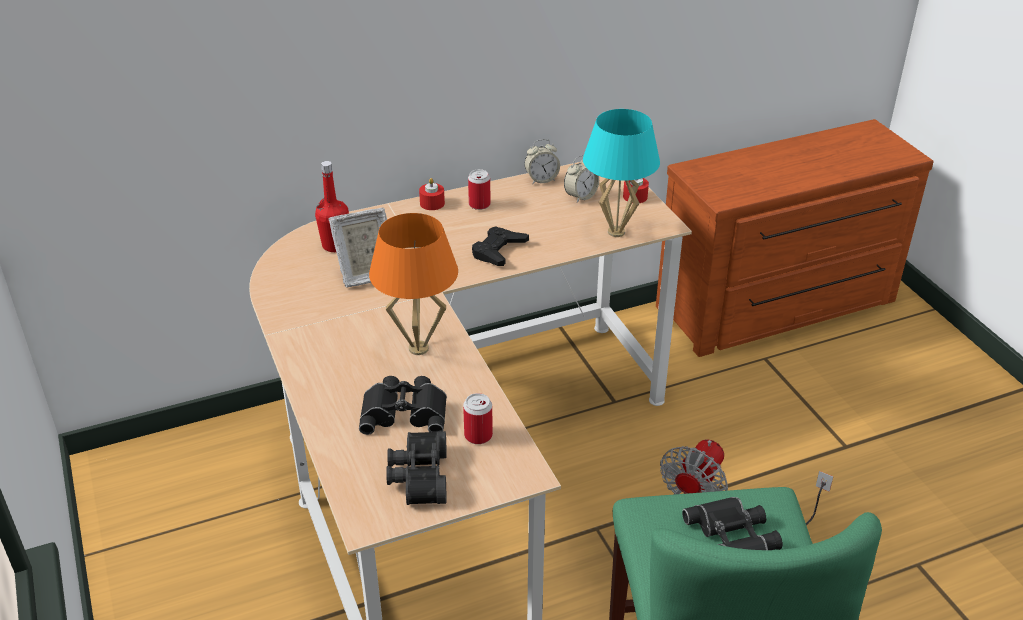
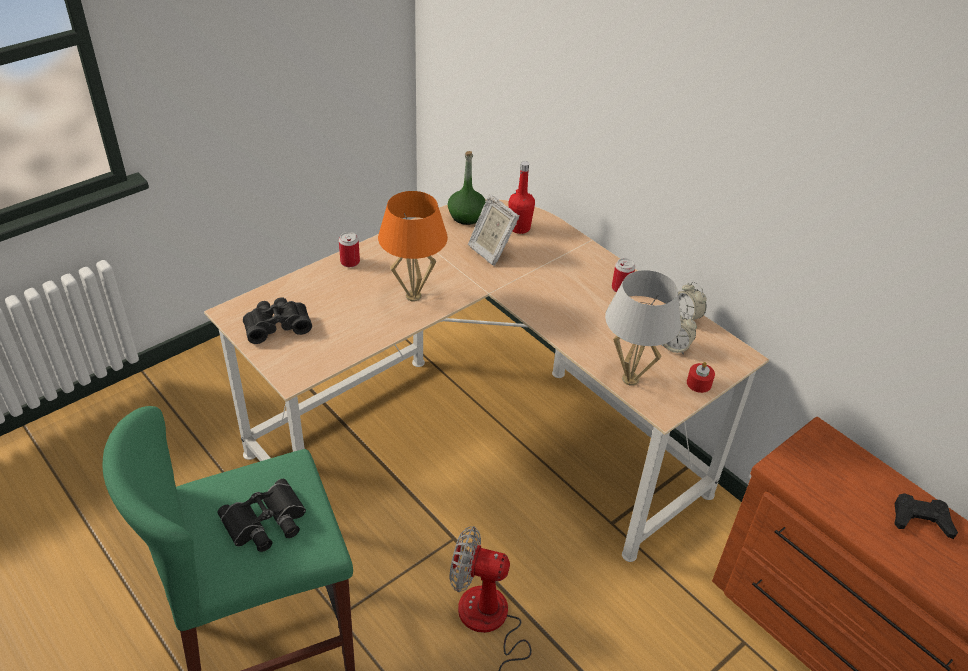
camera: 70 degrees right, 5 degrees up
black binoculars [359,376,447,435] -> none
red candle [419,178,445,210] -> none
can [463,393,493,444] -> can moved to [339,232,360,267]
black game controller [472,226,529,266] -> black game controller moved to [894,493,958,539]
turquoise table lamp [583,109,660,237] -> white table lamp [605,270,681,386]
none -> green bottle [448,151,486,225]

